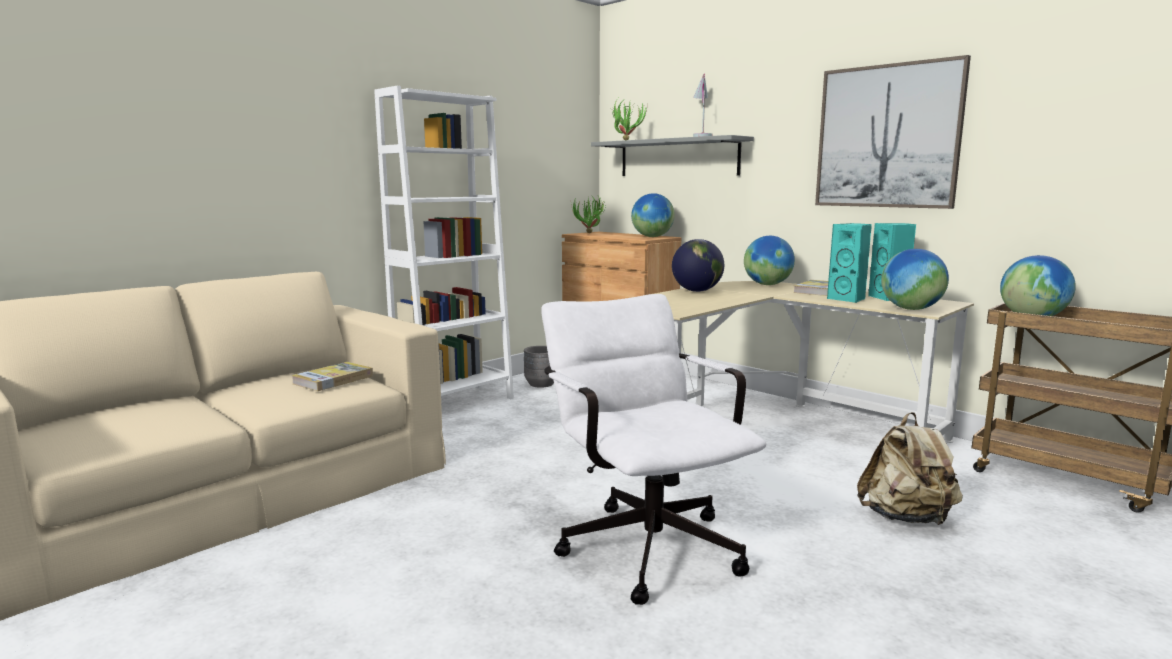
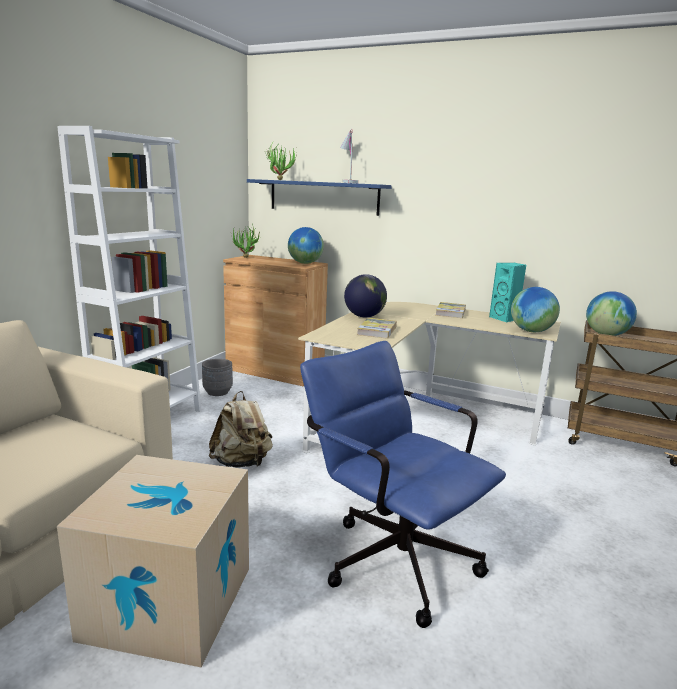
camera: 20 degrees left, 5 degrees up
book [291,362,373,391] -> book moved to [357,318,397,339]
white office chair [541,294,767,605] -> blue office chair [300,341,506,628]
grey shelf [591,135,754,176] -> blue shelf [247,179,392,216]
globe [744,236,795,285] -> none
picture [815,55,971,209] -> none
turquoise speaker [827,223,872,303] -> none
beige backpack [857,412,963,525] -> beige backpack moved to [209,391,273,468]
none -> cardboard box [57,455,249,667]

